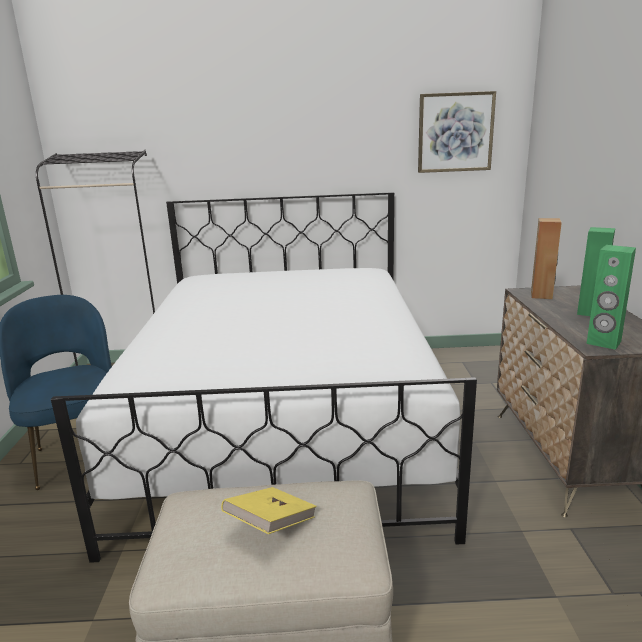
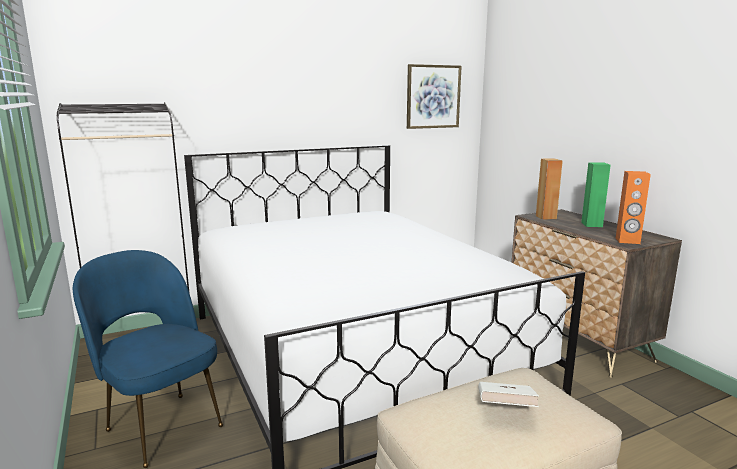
camera: 25 degrees left, 5 degrees down
yellow book [221,487,317,534] -> white book [478,382,539,407]
green speaker [586,245,636,350] -> orange speaker [616,171,651,244]

